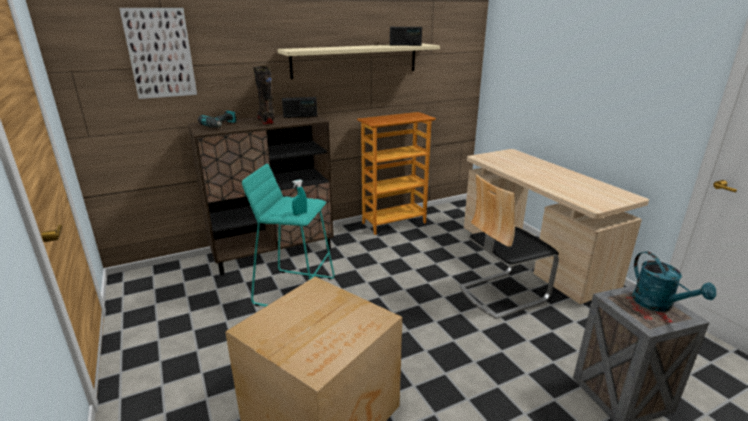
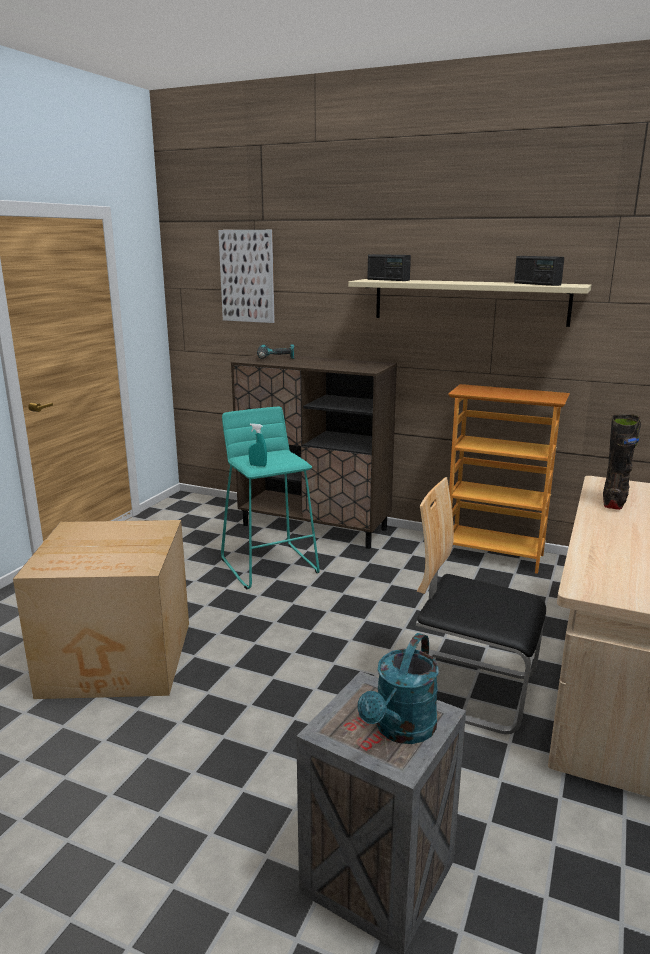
camera: 50 degrees right, 5 degrees down
black boot [253,66,275,124] -> black boot moved to [603,414,641,510]
radio [282,97,317,118] -> radio moved to [367,254,411,281]

